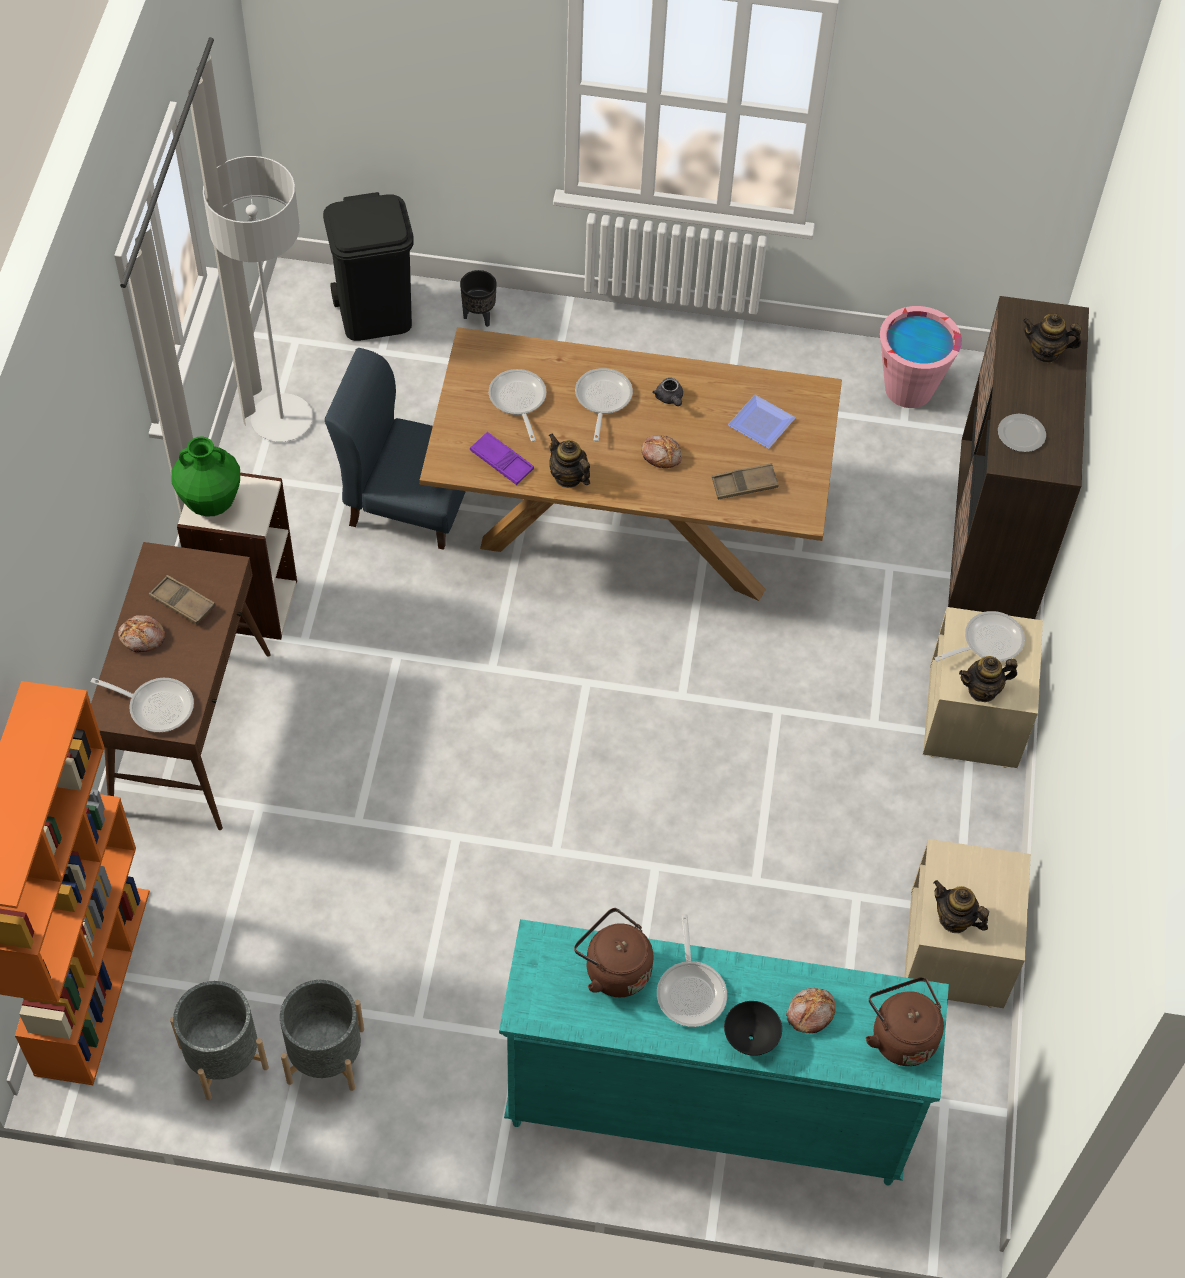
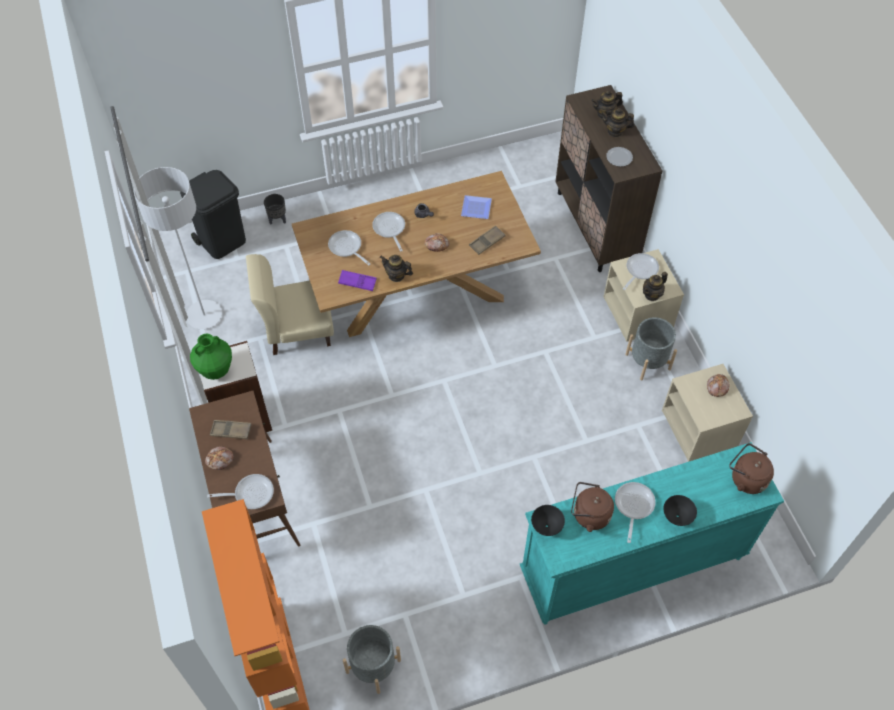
camera: 25 degrees left, 0 degrees up
grey planter [280,980,364,1091] -> grey planter moved to [625,317,677,380]
blue chair [325,348,466,550] -> beige chair [246,254,334,355]
frying pan [657,914,727,1027] -> frying pan turned 135 degrees counterclockwise [615,482,656,543]
bread [786,988,835,1033] -> bread moved to [707,374,730,397]
pink bucket [880,306,962,408] -> none
teapot [933,880,989,933] -> teapot moved to [602,108,635,137]
none -> black bowl [531,505,565,536]

